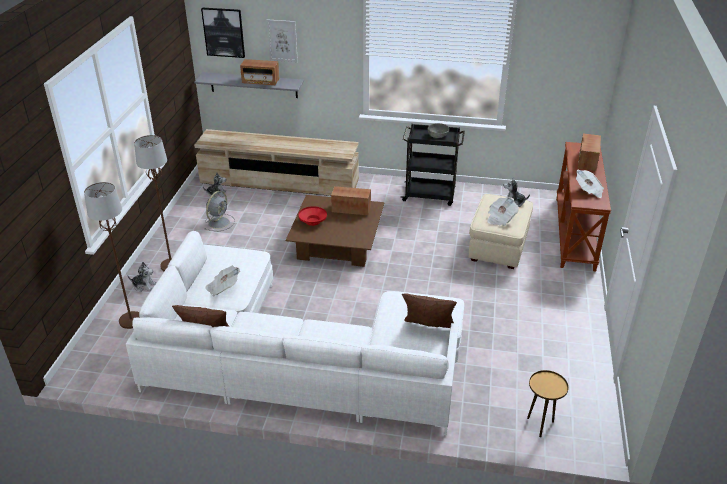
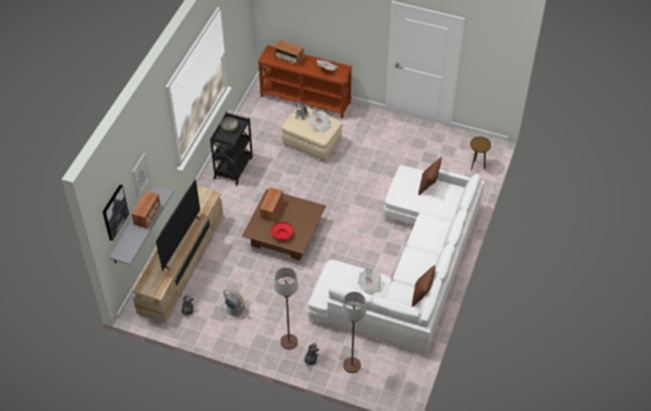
camera: 80 degrees left, 15 degrees up
none -> television [156,179,201,271]

